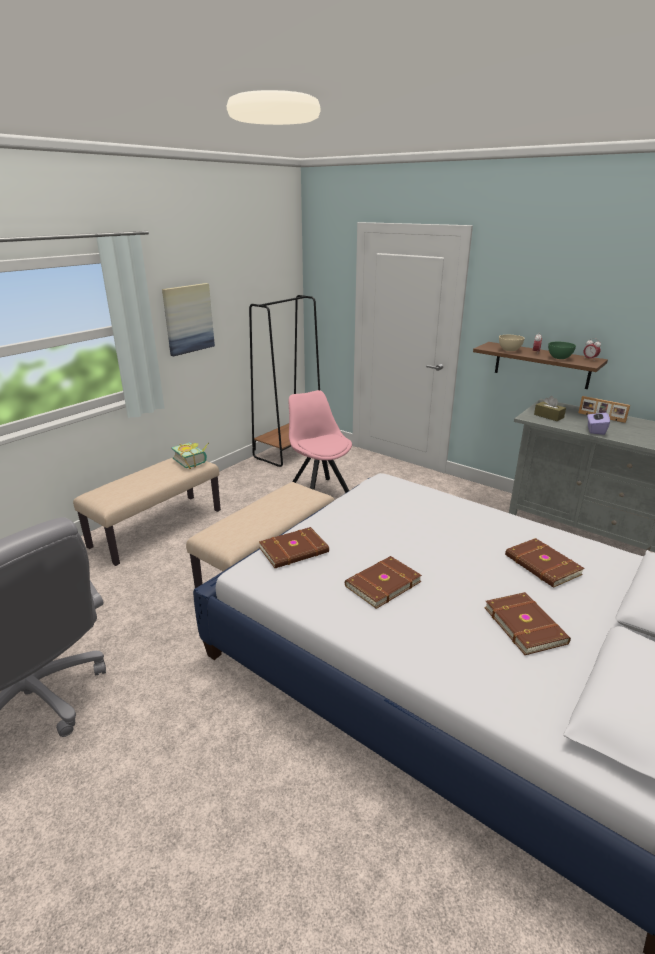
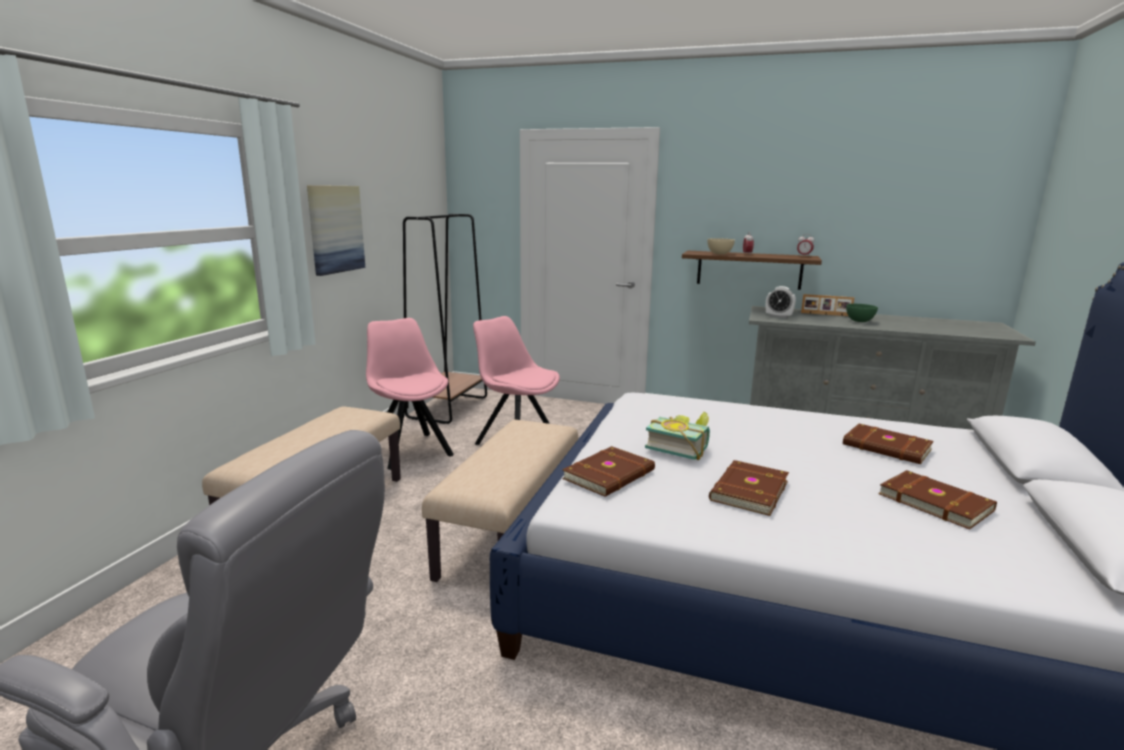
camera: 20 degrees left, 10 degrees down
book [171,442,209,469] -> book moved to [645,412,710,460]
brown tissue box [534,396,566,421] -> alarm clock [766,286,796,318]
green bowl [548,342,576,359] -> green bowl moved to [846,304,878,322]
purple tissue box [587,410,610,435] -> none
none -> pink chair [366,318,454,470]

